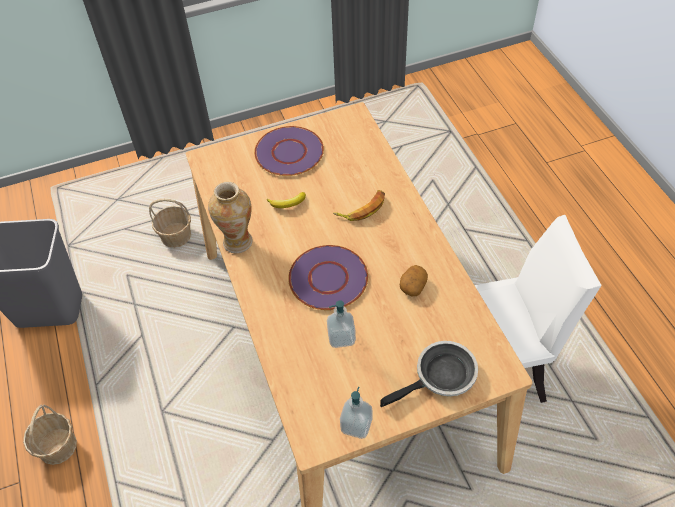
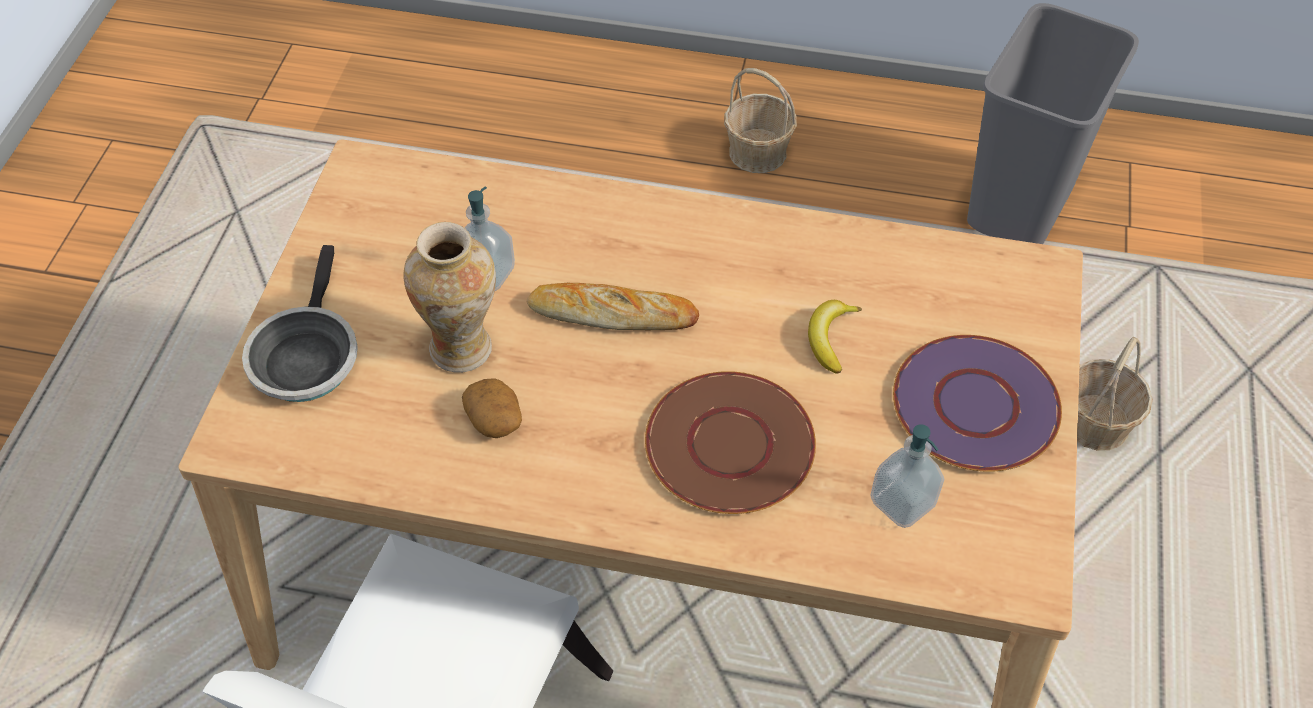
camera: 120 degrees right, 0 degrees up
vase [208,182,253,253] -> vase moved to [403,222,496,373]
purple plate [288,245,368,310] -> bread [527,283,699,330]
banana [333,190,385,221] -> brown plate [645,371,816,514]
soap dispenser [340,386,373,439] -> soap dispenser moved to [870,424,945,528]

